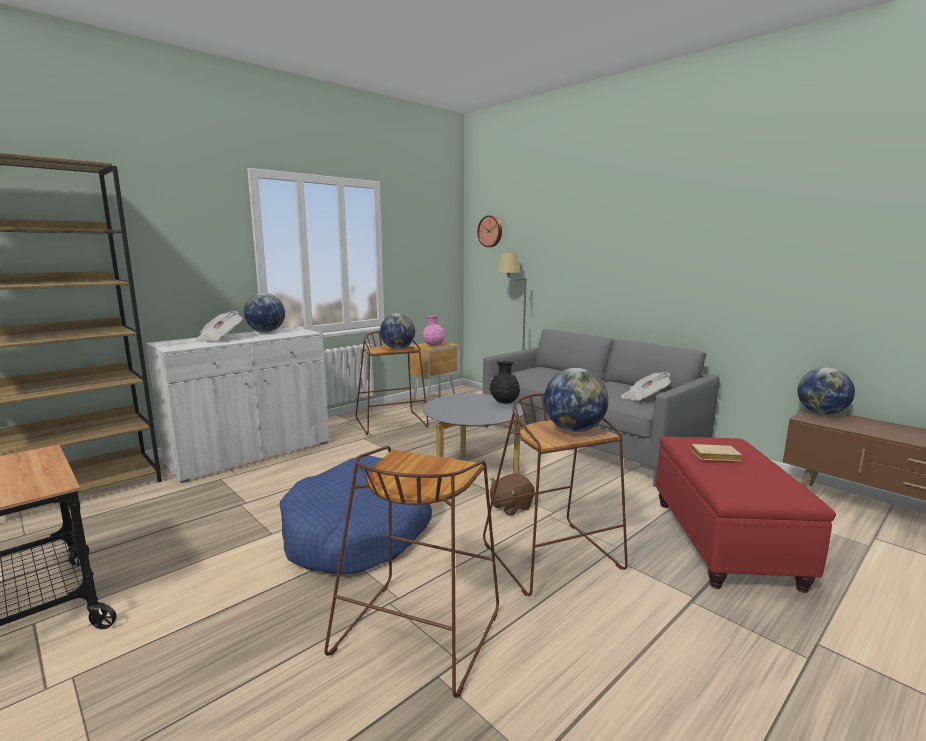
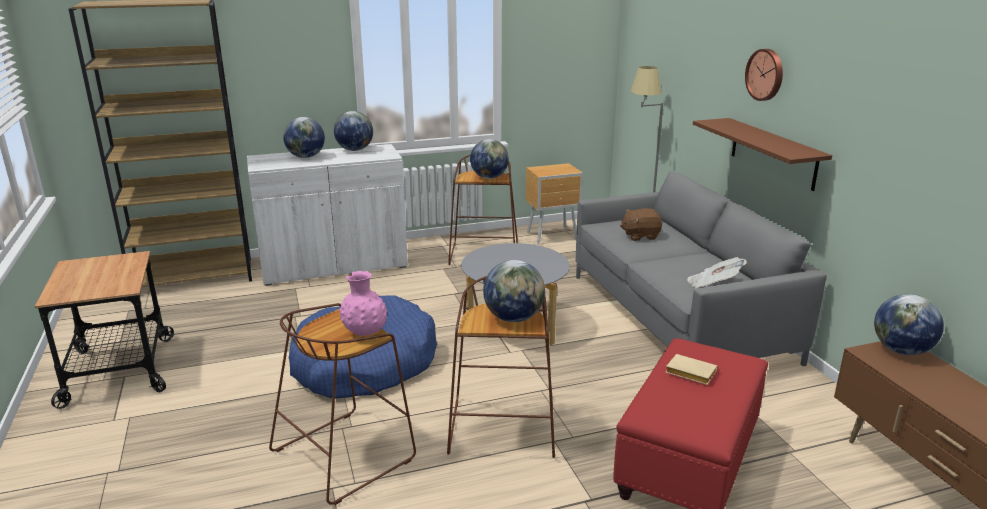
camera: 25 degrees right, 10 degrees up
newspaper [194,311,242,342] -> globe [283,117,325,158]
pink vase [423,316,445,346] -> pink vase moved to [339,271,387,336]
wall clock [477,216,502,247] -> wall clock moved to [745,49,783,101]
black vase [489,361,520,404] -> none
brown plush toy [490,474,535,516] -> brown plush toy moved to [620,208,662,241]
none -> brown shelf [693,118,832,191]

